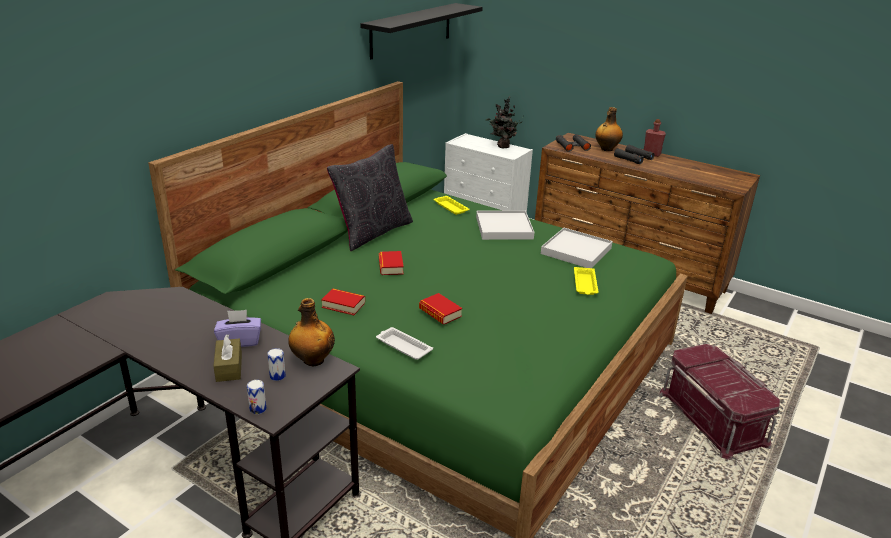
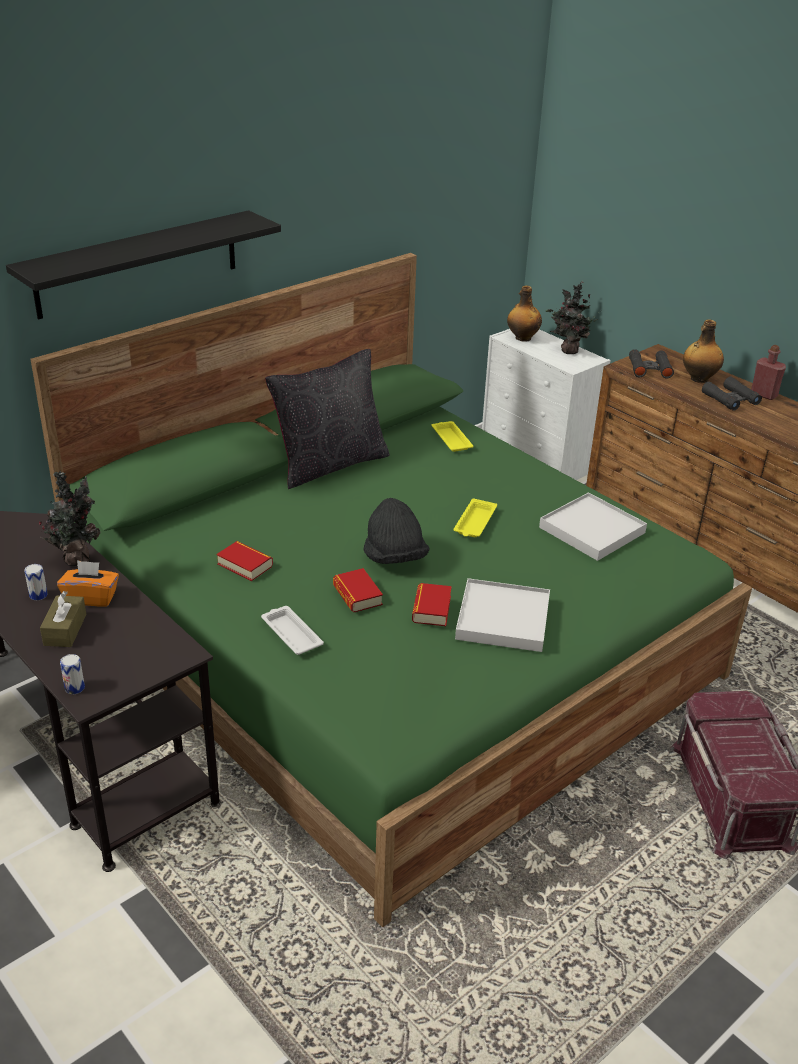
camera: 15 degrees right, 5 degrees up
purple tissue box [214,310,261,347] -> orange tissue box [57,560,119,607]
can [267,348,286,381] -> can moved to [24,564,48,600]
bottle [288,298,335,366] -> bottle moved to [507,286,542,342]
black shelf [360,3,483,60] -> black shelf moved to [6,210,281,320]
book [379,251,404,275] -> book moved to [412,583,452,626]
white tray [476,210,534,240] -> white tray moved to [455,578,550,652]
yellow tray [574,267,598,295] -> yellow tray moved to [454,498,497,537]
none -> potted plant [39,471,101,566]
none -> black hat [363,498,429,564]

